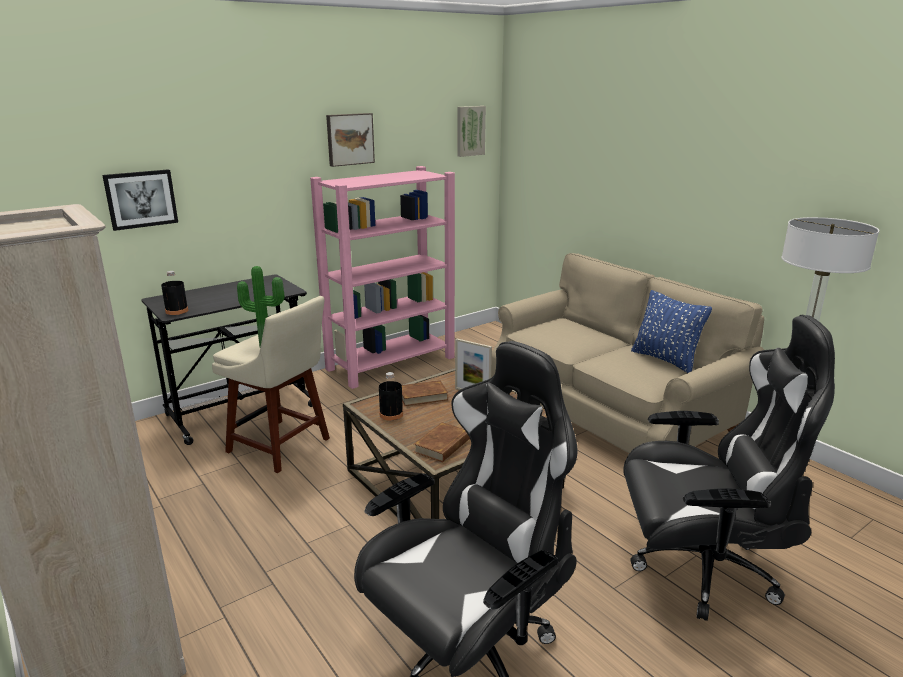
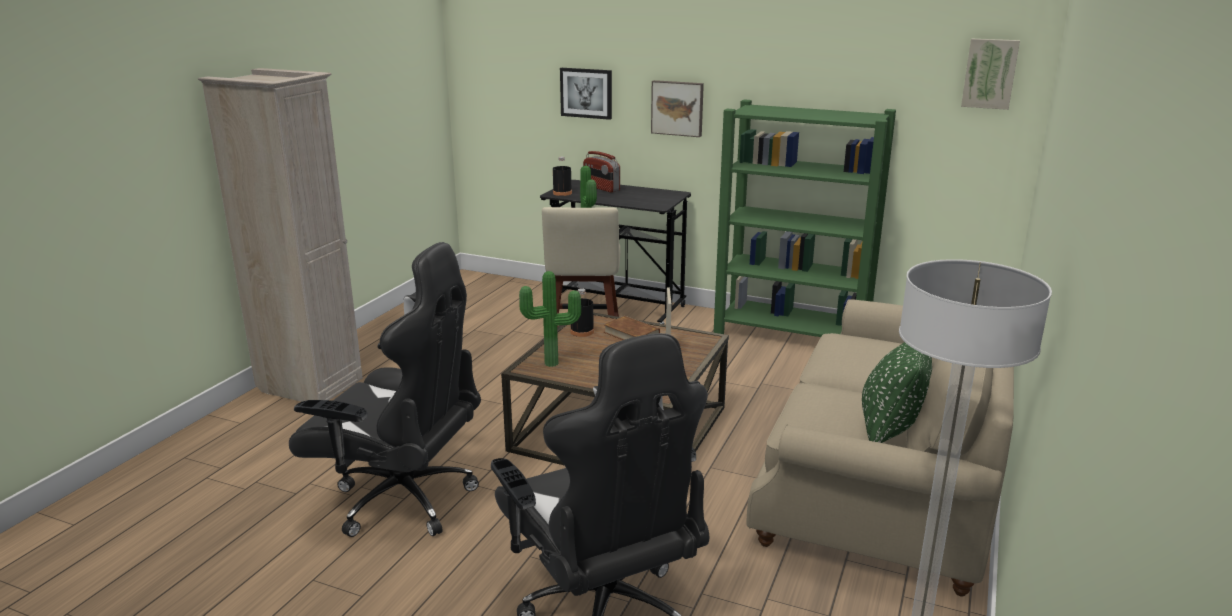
camera: 60 degrees right, 0 degrees up
pink bookcase [310,166,455,389] -> green bookcase [714,99,896,337]
picture [326,113,375,167] -> picture moved to [651,80,704,137]
brown book [414,422,470,462] -> potted plant [519,271,581,367]
blue pillow [631,290,712,373] -> green pillow [862,342,932,443]
none -> radio [583,151,620,192]

